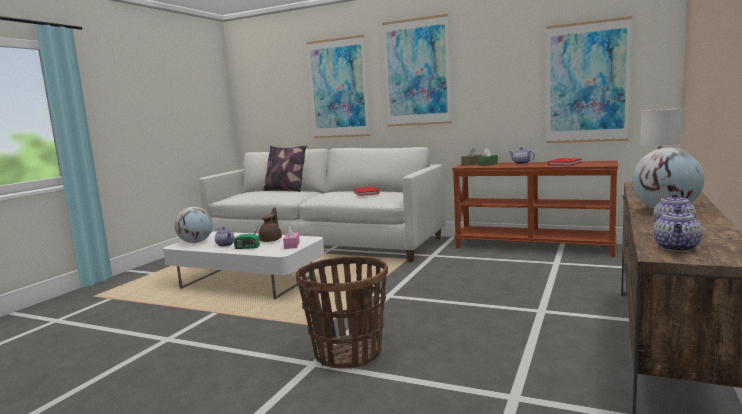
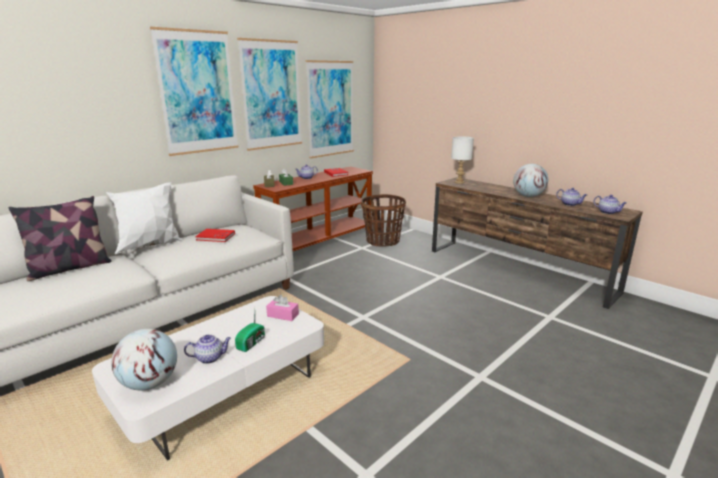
camera: 70 degrees left, 10 degrees up
brown teapot [259,207,282,242] -> none
basket [296,257,388,368] -> basket moved to [361,194,406,247]
picture [306,35,370,138] -> picture moved to [237,38,302,151]
none -> white pillow [106,182,182,254]

